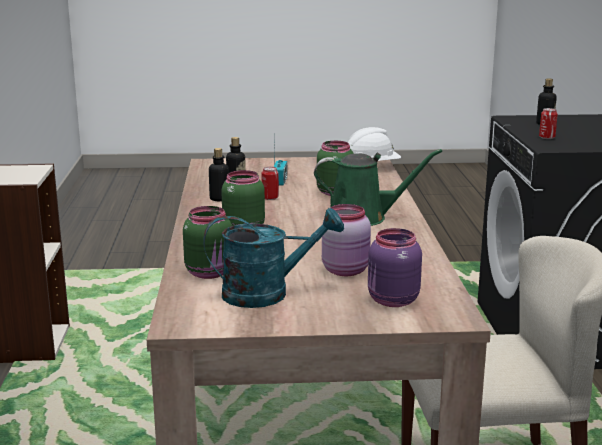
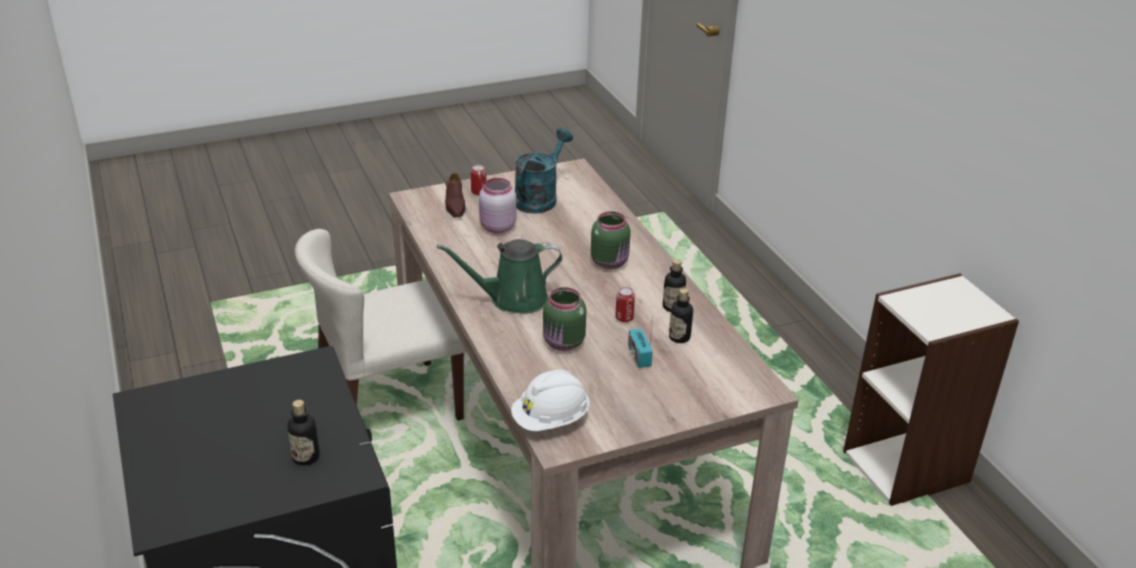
camera: 160 degrees right, 15 degrees up
green jar [183,206,232,279] -> none
turquoise watering can [203,208,344,308] -> turquoise watering can turned 150 degrees clockwise [515,128,573,214]
purple jar [368,228,422,307] -> brown shoe [445,172,466,217]
can [539,108,558,139] -> can moved to [471,165,486,195]

